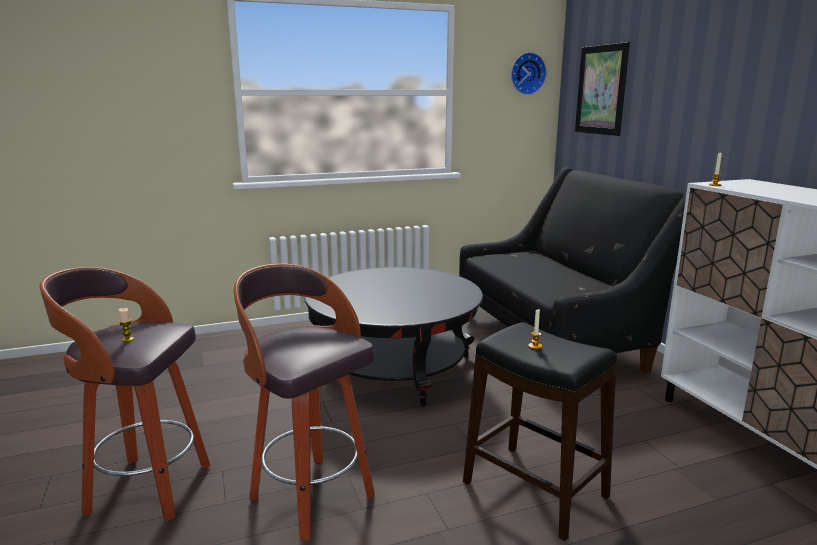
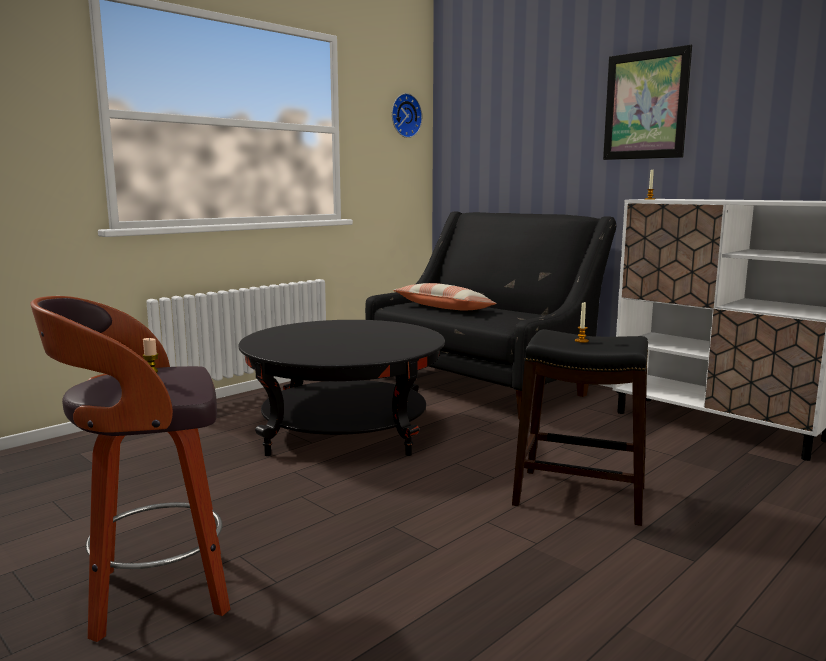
camera: 25 degrees left, 5 degrees down
stool [234,264,374,541] -> none
picture [575,42,630,136] -> picture moved to [603,45,692,160]
none -> pillow [393,283,497,311]

